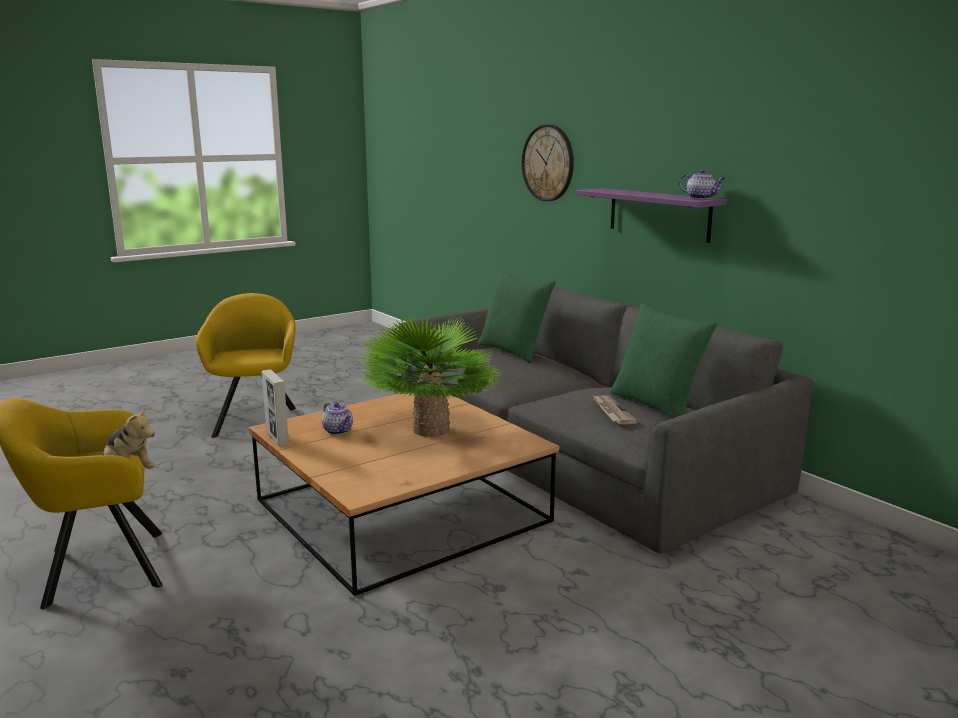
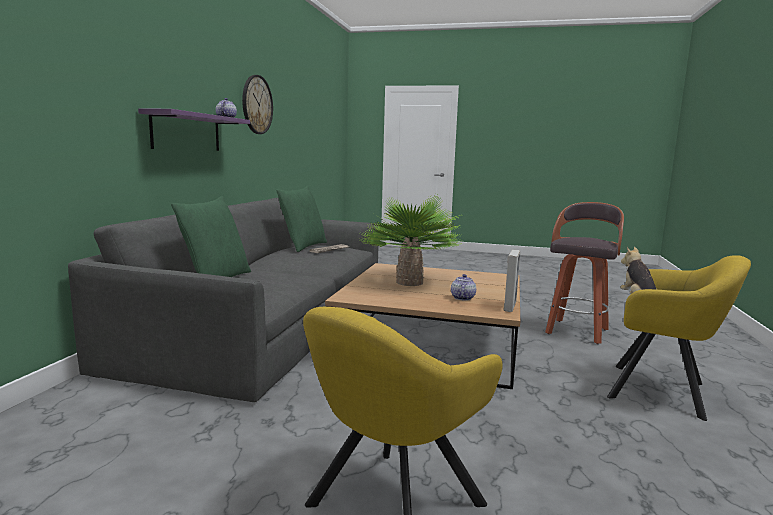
camera: 130 degrees left, 5 degrees down
wall clock [522,124,574,201] -> wall clock moved to [242,75,273,134]
none -> stool [545,202,624,344]

